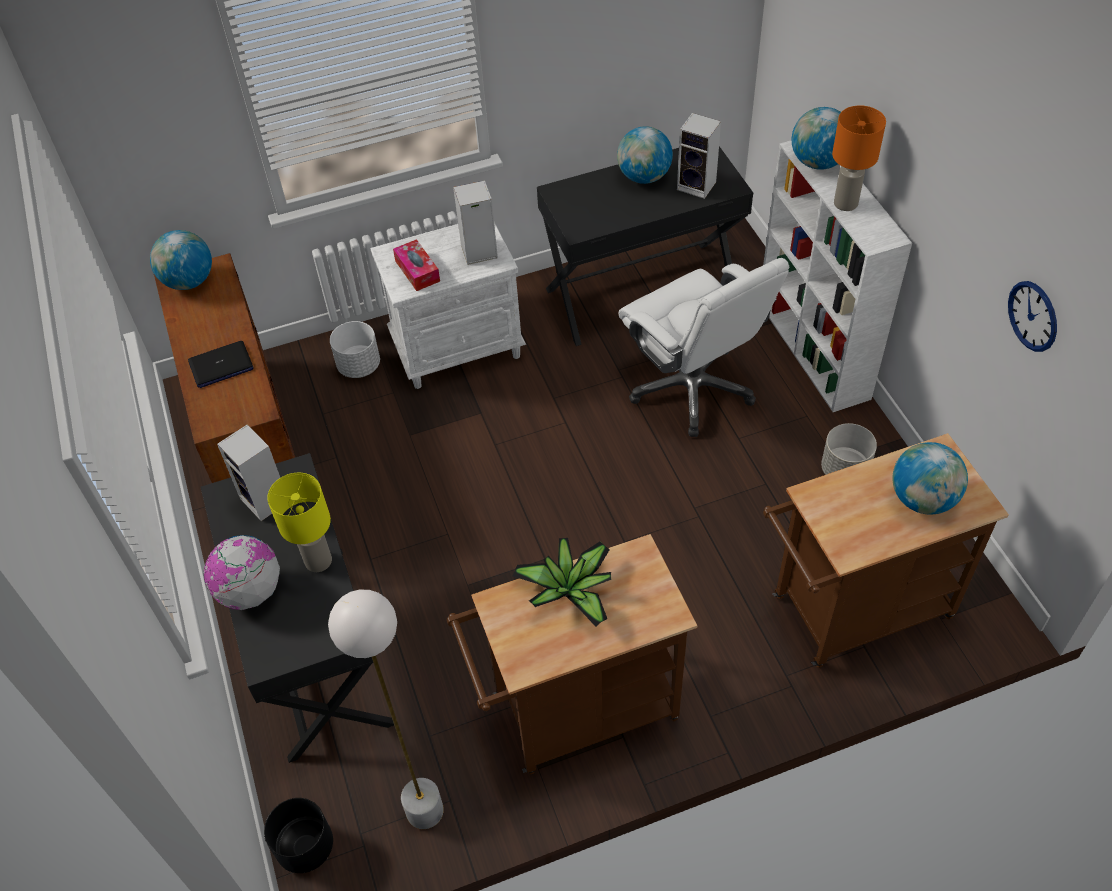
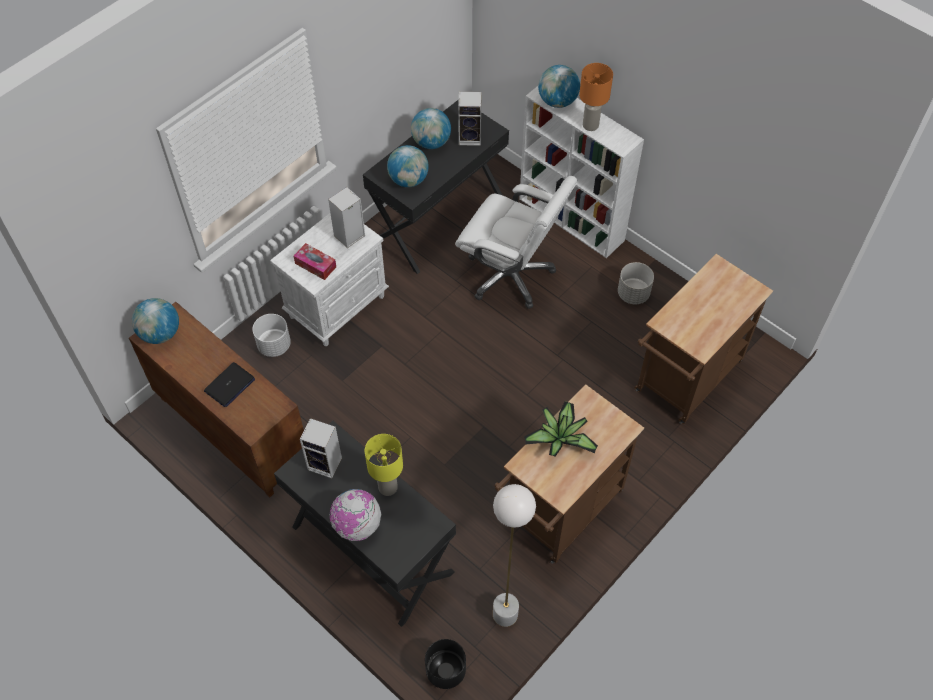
camera: 30 degrees left, 5 degrees up
globe [893,442,968,515] -> globe moved to [387,145,429,187]
wall clock [1008,281,1057,352] -> none

